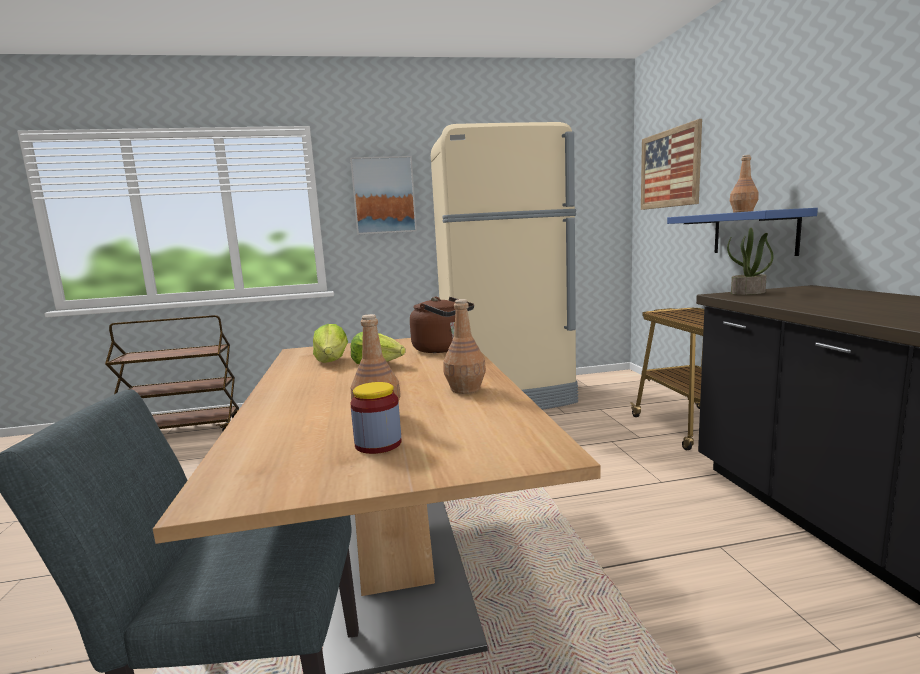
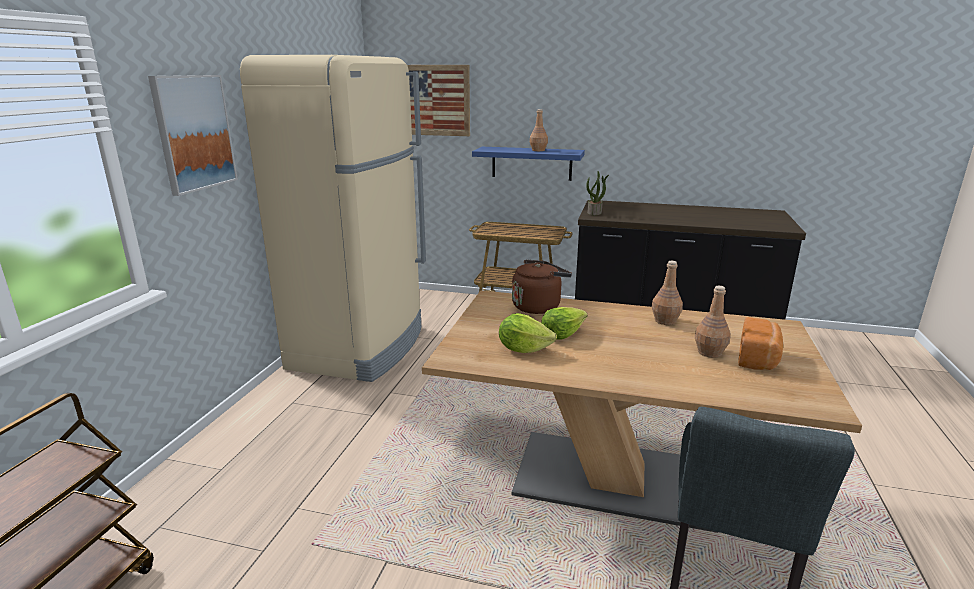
camera: 65 degrees left, 10 degrees up
jar [350,382,401,454] -> bread [738,317,783,370]

